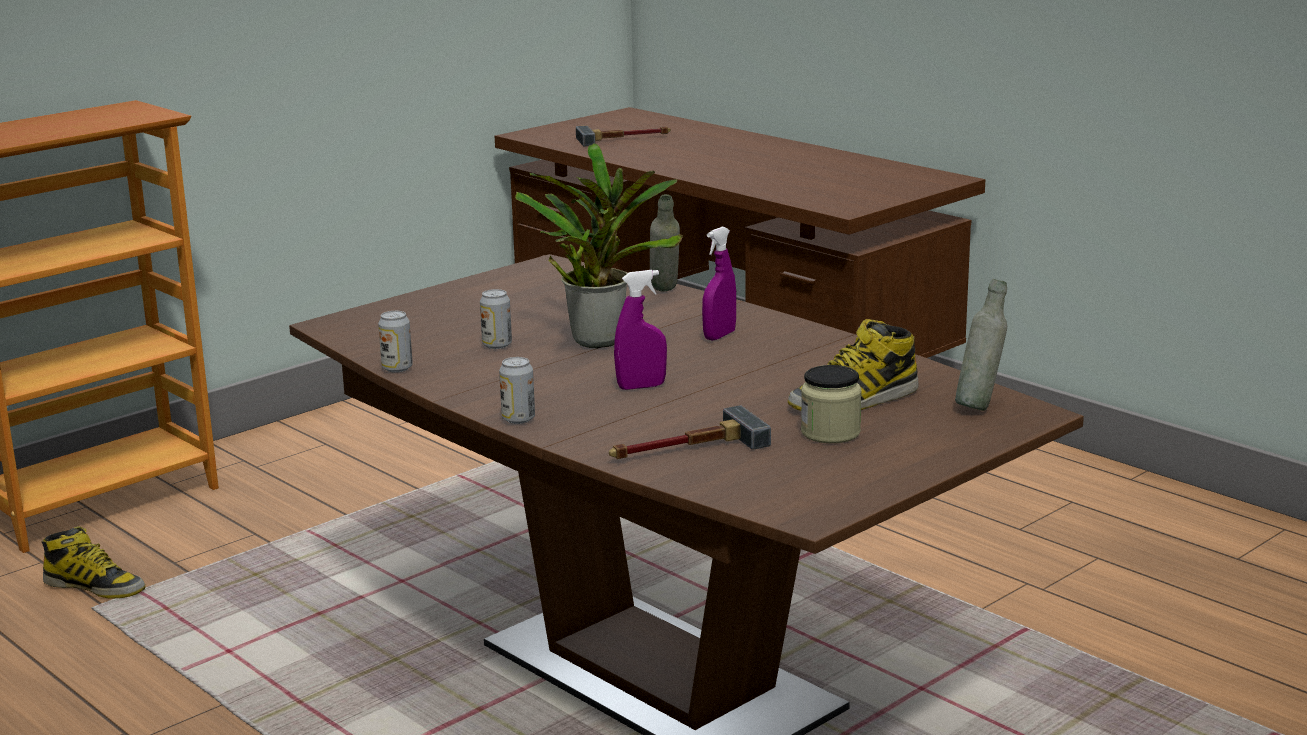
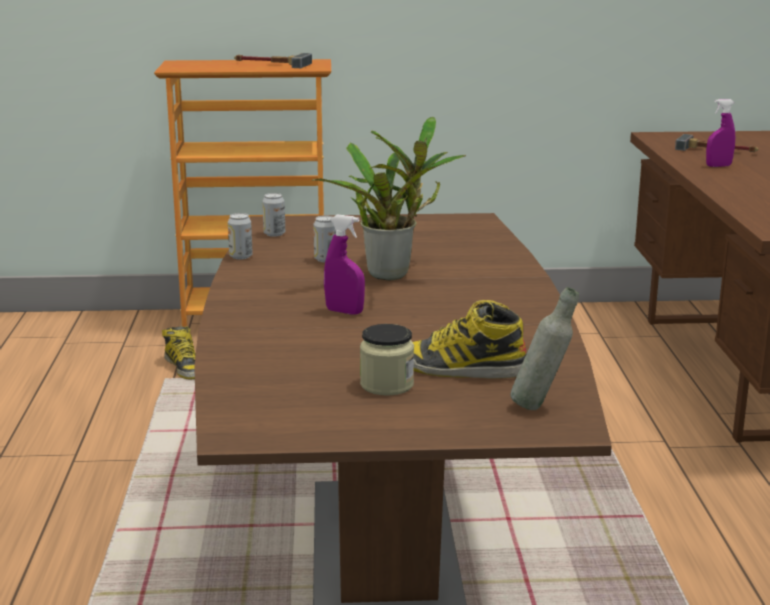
camera: 40 degrees right, 0 degrees up
can [499,357,535,424] -> can moved to [262,193,285,237]
hammer [609,405,771,459] -> hammer moved to [234,53,312,68]
grey bottle [650,194,680,291] -> none
purple spray bottle [702,227,736,341] -> purple spray bottle moved to [706,99,735,167]

